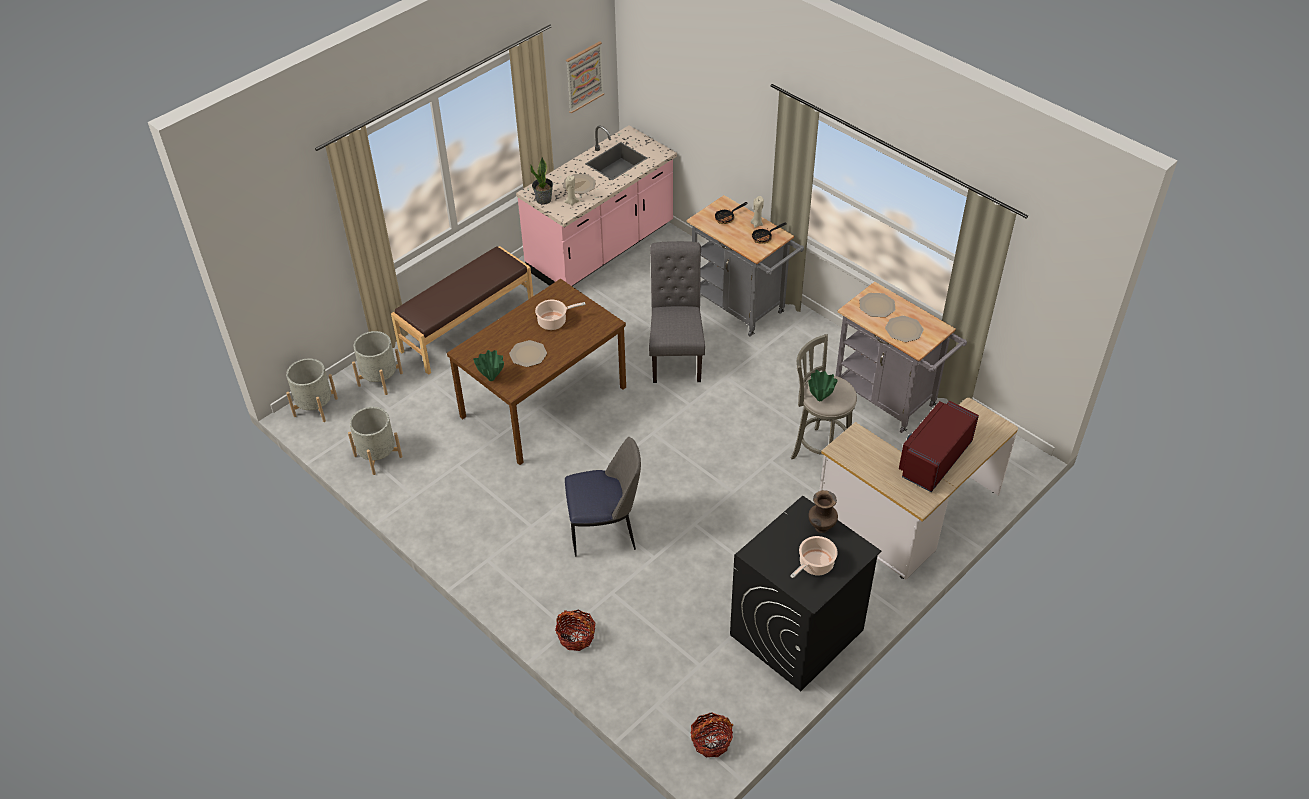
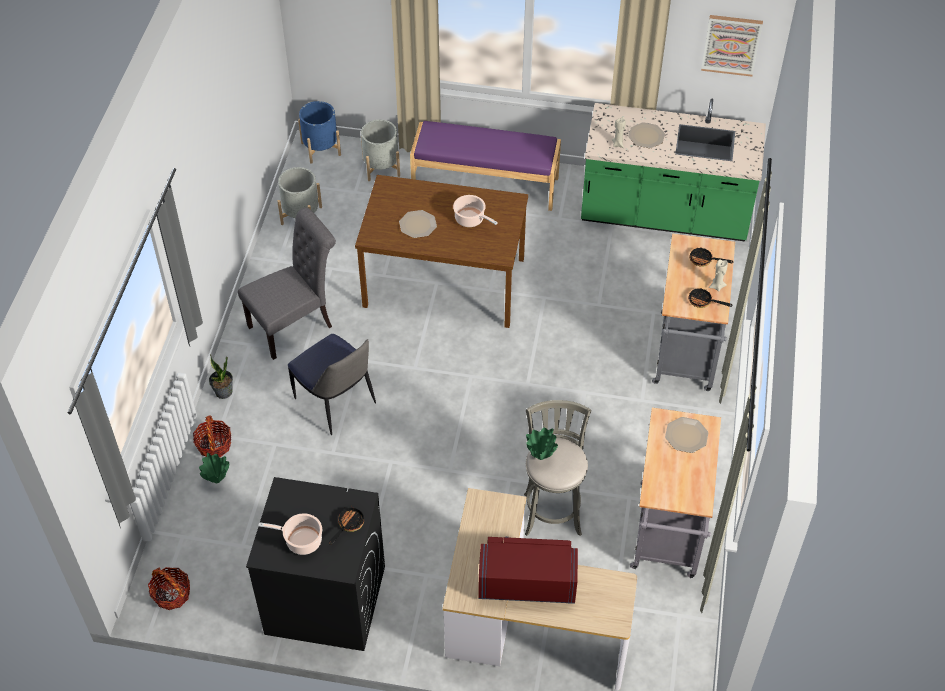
camera: 55 degrees right, 5 degrees up
grey planter [286,358,338,422] -> blue planter [298,101,341,164]
brown bench [391,246,533,375] -> purple bench [410,121,561,211]
green vase [473,350,504,381] -> green vase moved to [199,453,229,483]
pink counter [516,125,677,286] -> green counter [581,99,766,242]
potted plant [530,157,553,205] -> potted plant moved to [209,355,233,399]
grey chair [649,241,705,383] -> grey chair moved to [238,208,336,360]
brown vase [808,490,838,533] -> frying pan [329,506,364,545]
plate [885,316,924,342] -> none

